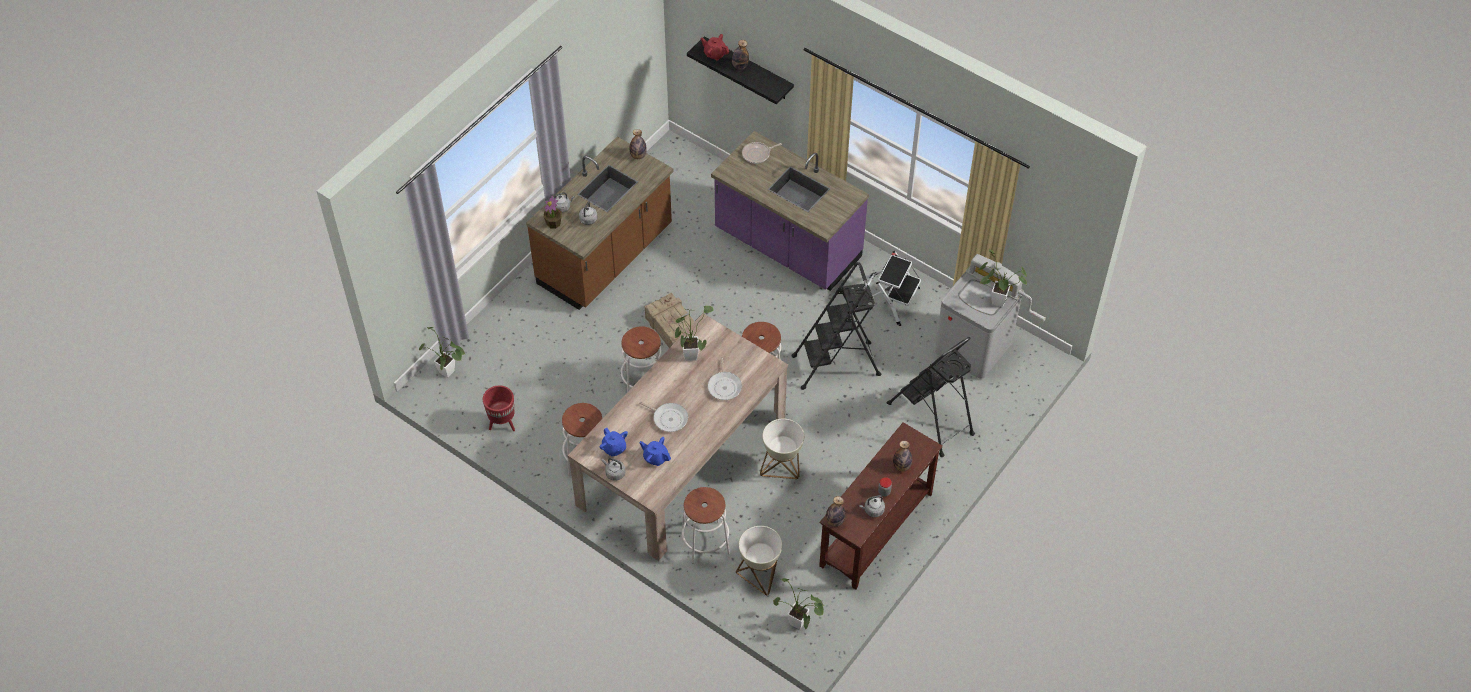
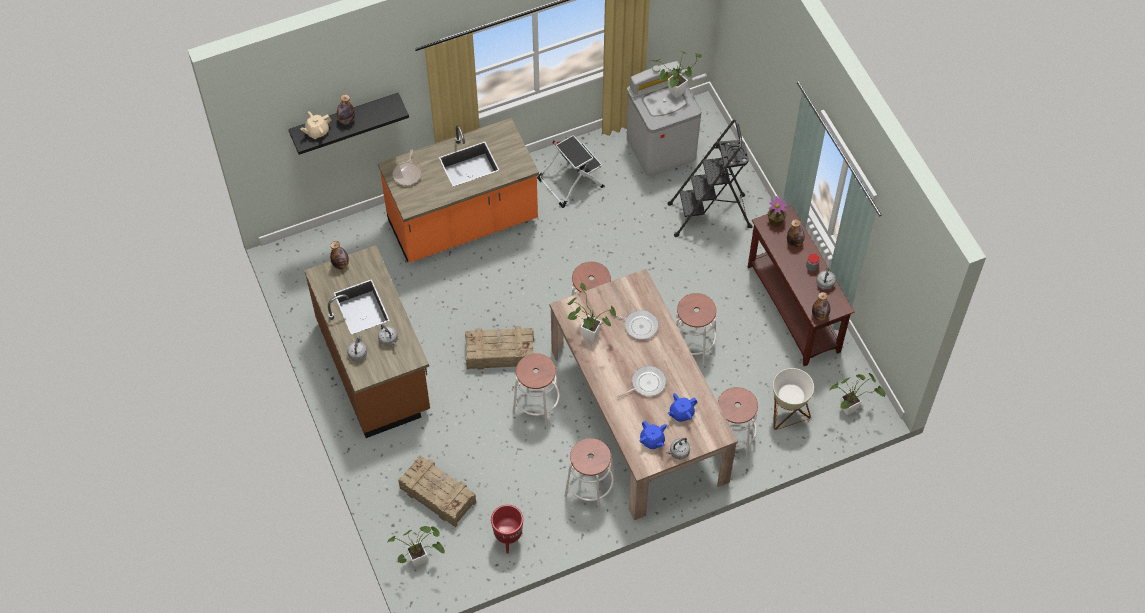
camera: 60 degrees left, 5 degrees up
potted plant [544,196,562,229] -> potted plant moved to [768,196,788,227]
blue teapot [599,428,628,457] -> blue teapot turned 60 degrees clockwise [639,421,667,449]
red teapot [701,34,729,61] -> beige teapot [300,111,332,139]
purple counter [711,131,869,291] -> orange counter [378,118,539,263]
planter [760,419,804,479] -> white stool [676,293,716,366]
step ladder [791,262,881,390] -> none
none -> crate [398,455,476,527]

